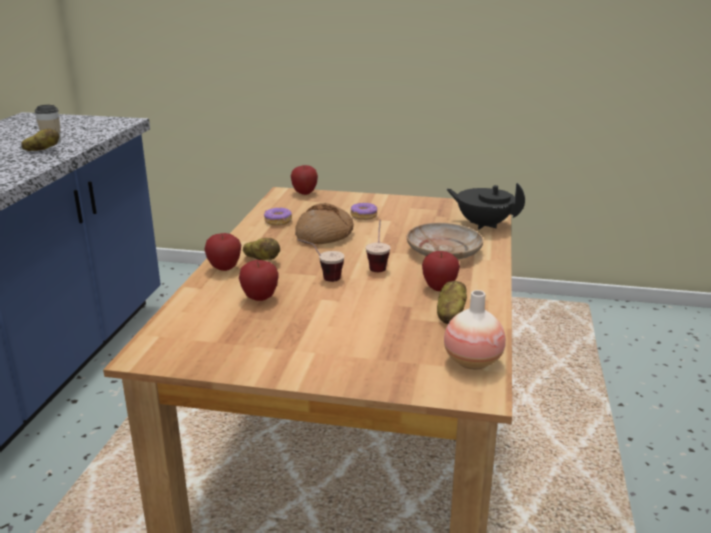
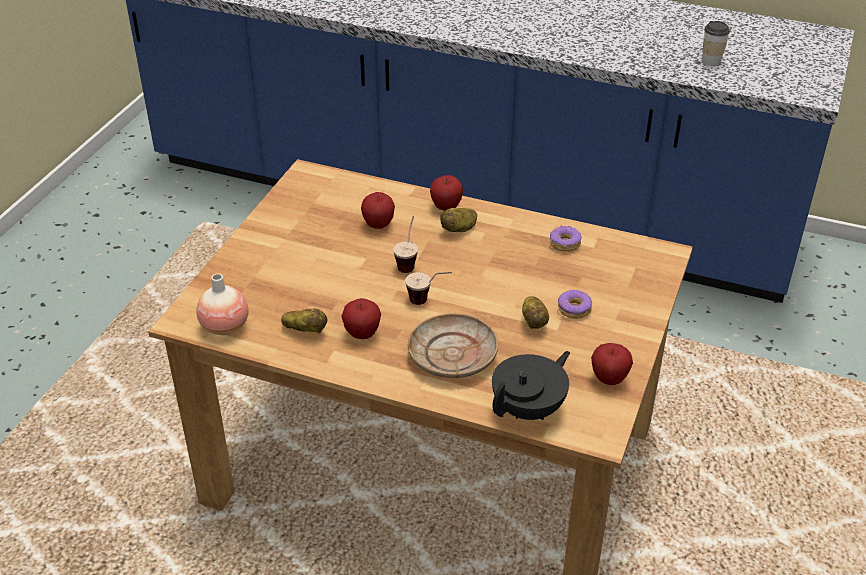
camera: 100 degrees right, 15 degrees up
potato [21,128,59,151] -> potato moved to [522,296,549,329]
apple [291,165,318,195] -> apple moved to [591,343,633,385]
bread [295,203,354,244] -> none

